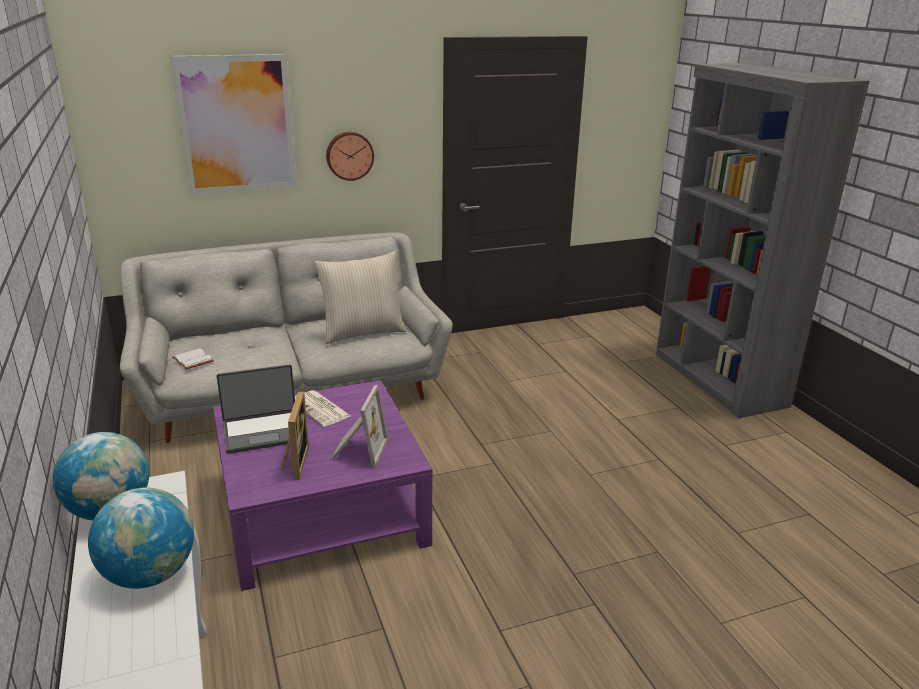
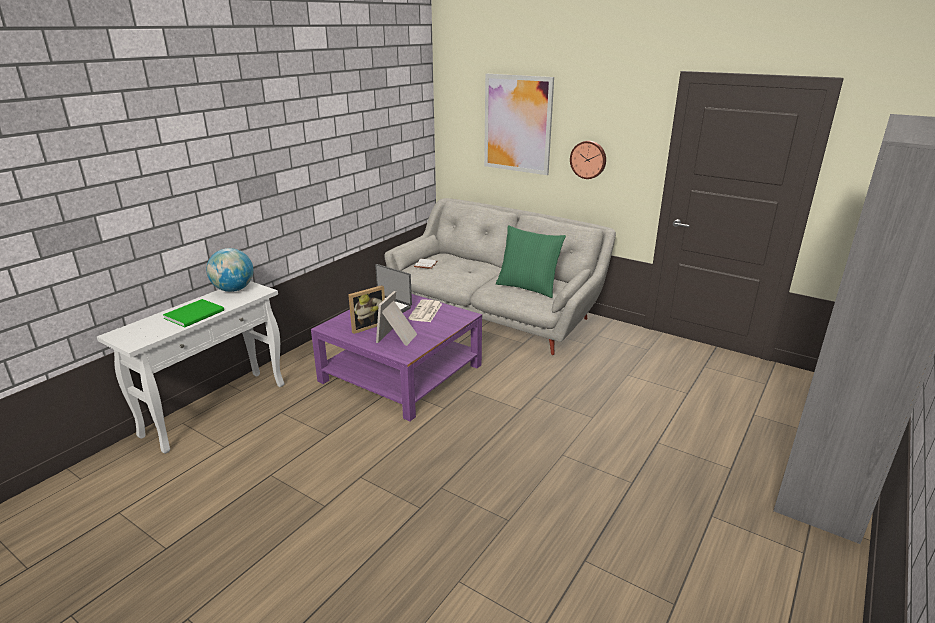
camera: 55 degrees right, 0 degrees up
globe [88,488,194,589] -> green book [163,299,224,327]
beige pillow [315,251,406,344] -> green pillow [496,225,566,298]
picture frame [331,385,388,468] -> picture frame turned 135 degrees clockwise [376,291,417,346]

